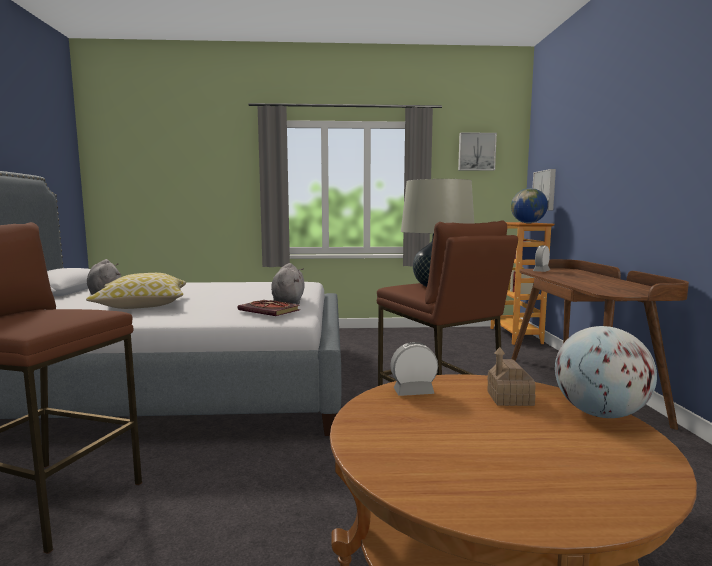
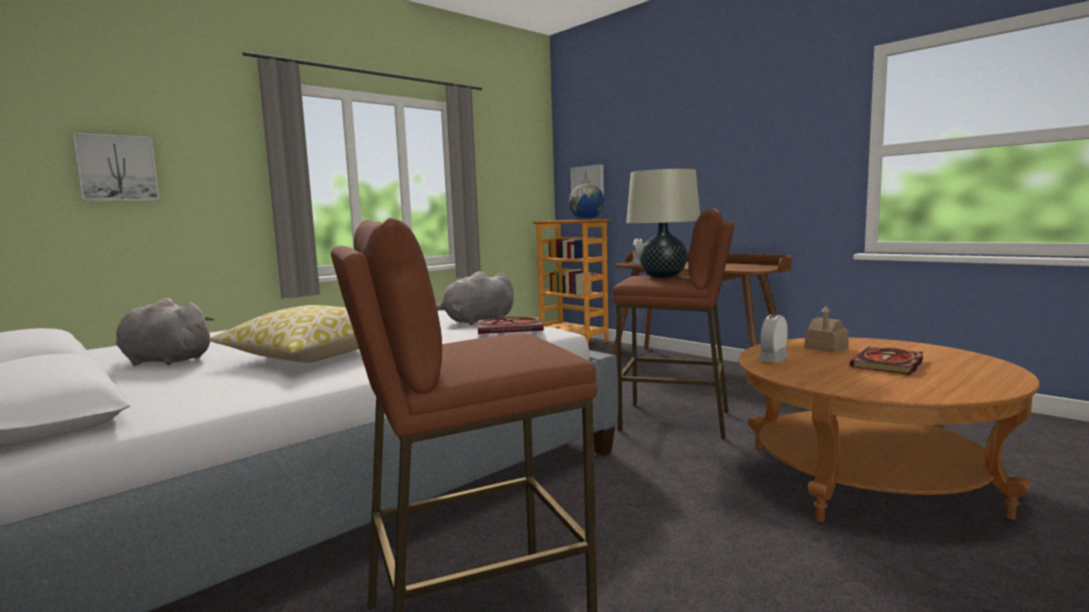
camera: 40 degrees left, 0 degrees up
grey plush toy [271,263,305,304] -> grey plush toy turned 75 degrees counterclockwise [436,271,514,325]
picture [458,132,497,171] -> picture moved to [72,133,160,201]
globe [555,326,657,418] -> none
none -> book [850,347,923,375]

